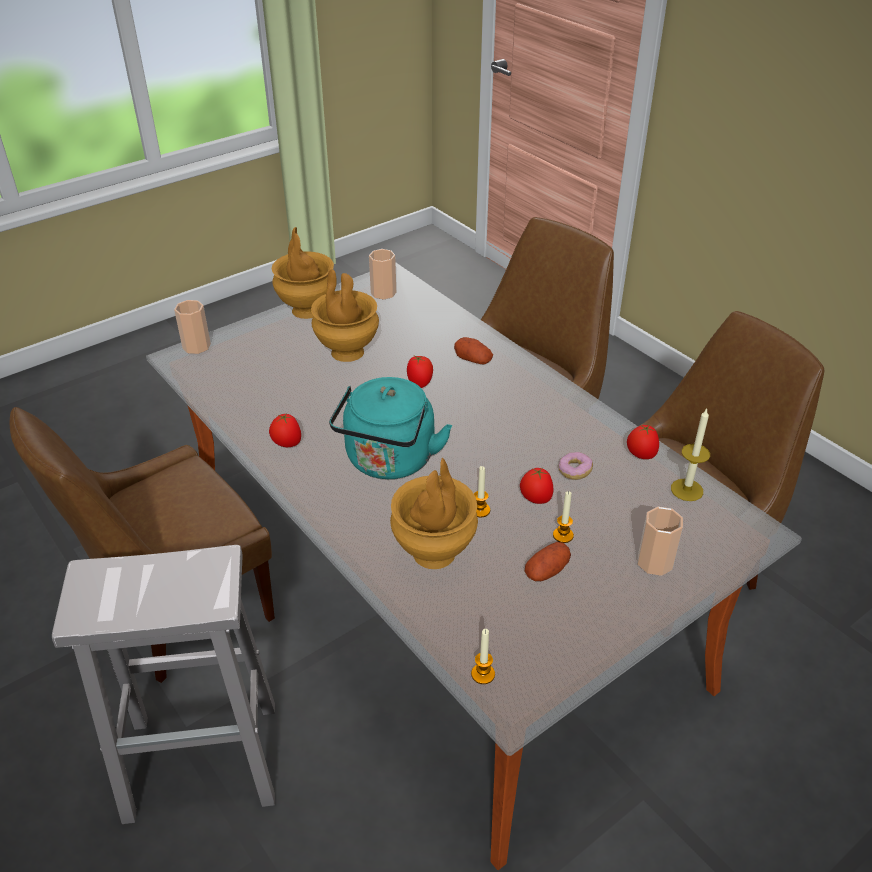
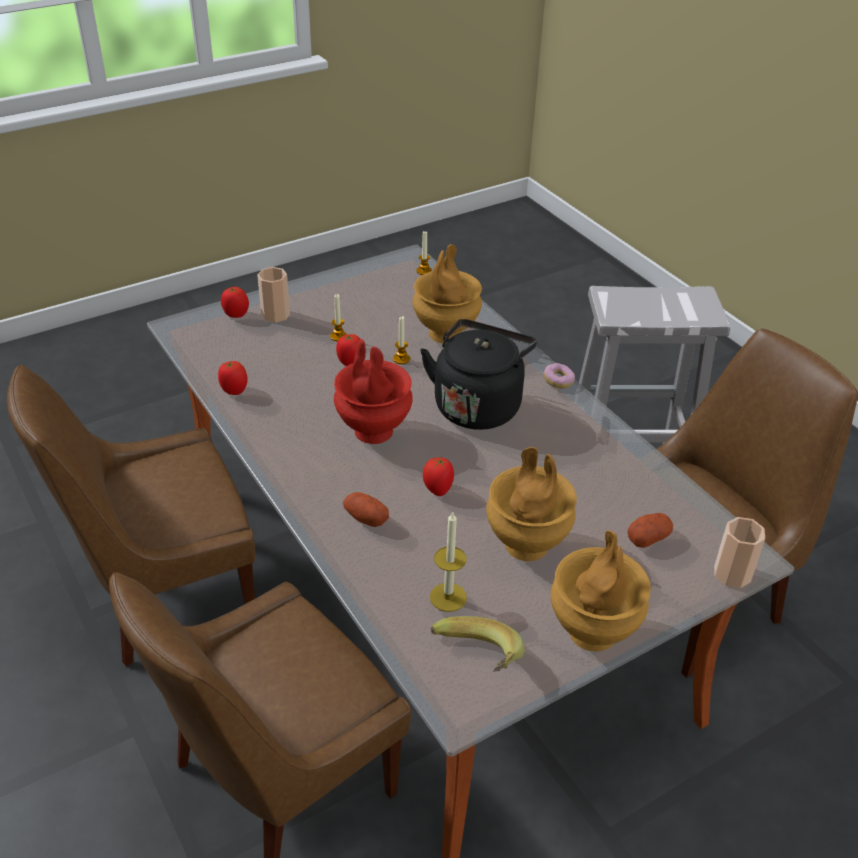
camera: 175 degrees left, 0 degrees up
tomato [269,414,301,447] -> tomato moved to [221,287,249,318]
turquoise kettle [329,377,452,479] -> black kettle [420,319,537,430]
cup [369,249,397,300] -> banana [431,616,525,672]
potato [525,542,571,581] -> potato moved to [628,513,673,548]
donut [558,452,593,480] -> donut moved to [543,363,575,389]
candle [671,408,710,501] -> candle moved to [430,512,467,612]
none -> red vase [334,339,413,444]

